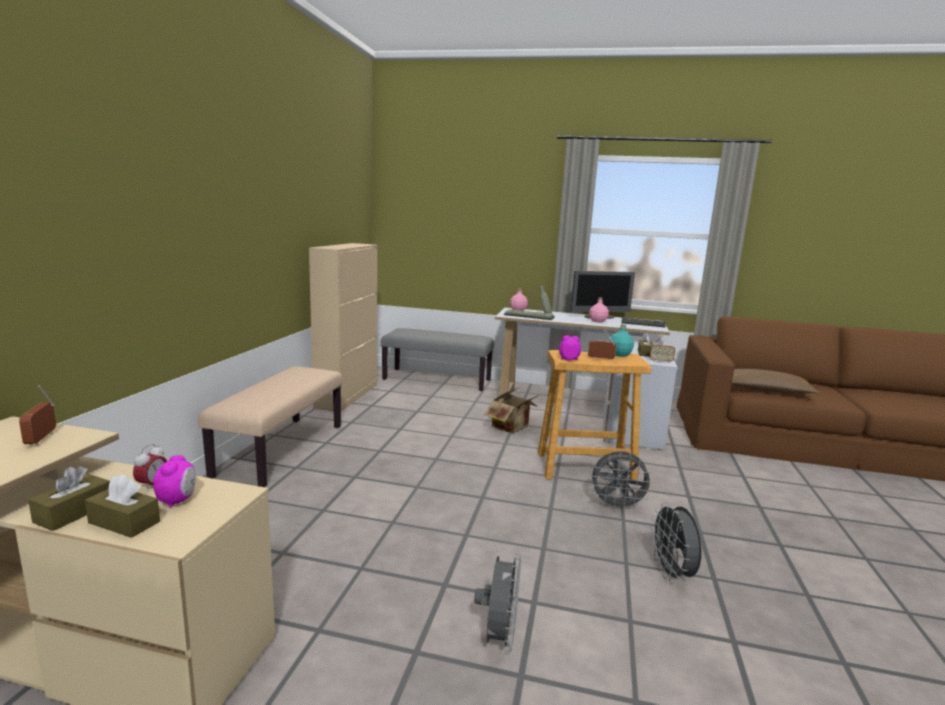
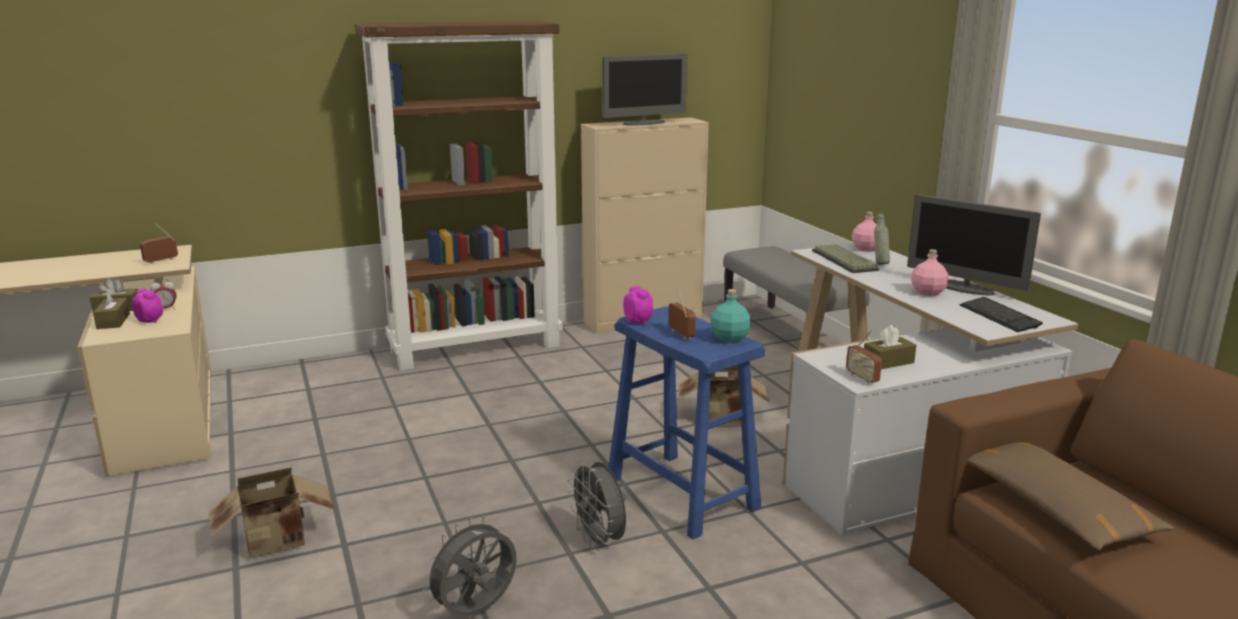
camera: 55 degrees right, 5 degrees up
alarm clock [153,455,196,508] -> alarm clock turned 105 degrees counterclockwise [132,289,163,323]
beige bench [198,367,343,487] -> brown bookcase [355,21,563,371]
grey fan [474,553,521,652] -> cardboard box [208,467,334,558]
beige stool [538,350,651,480] -> blue stool [608,306,765,540]
none -> monitor [602,54,687,125]

